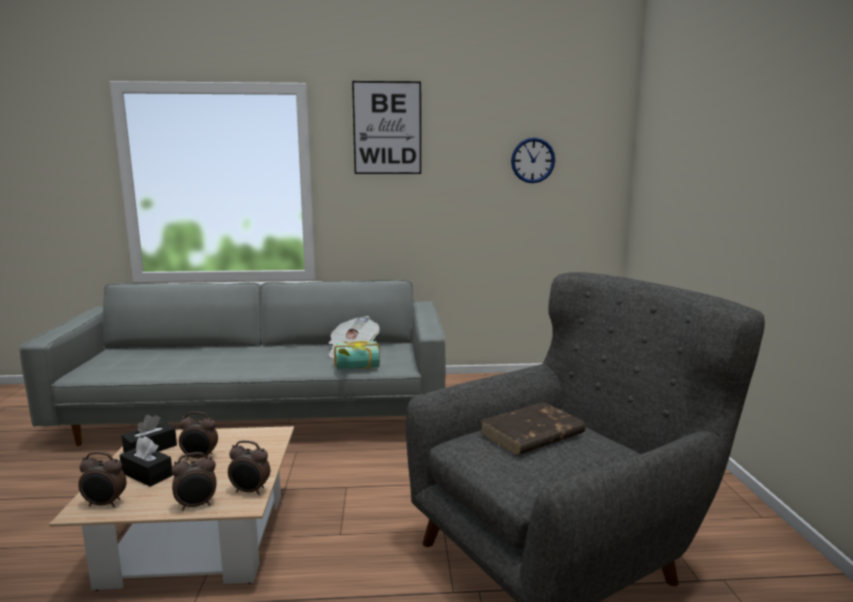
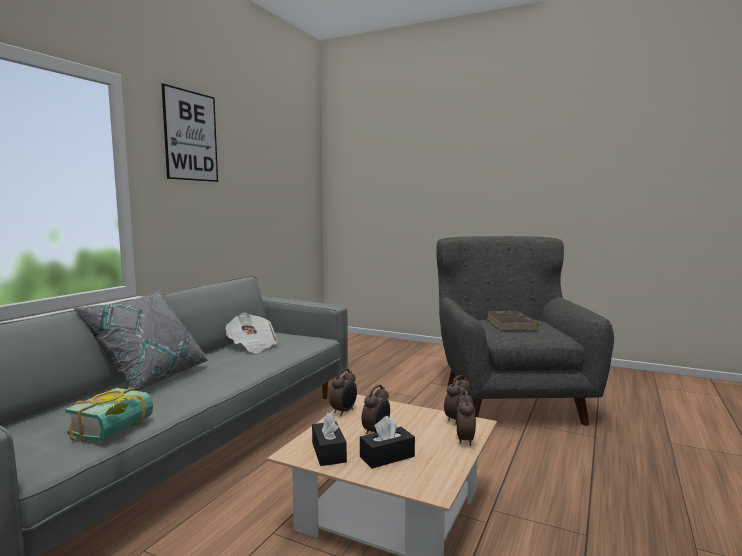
camera: 60 degrees left, 5 degrees down
alarm clock [78,452,127,507] -> alarm clock moved to [329,368,357,416]
book [334,341,380,369] -> book moved to [65,388,153,442]
wall clock [511,137,555,183] -> none
none -> grey pillow [73,290,208,391]

